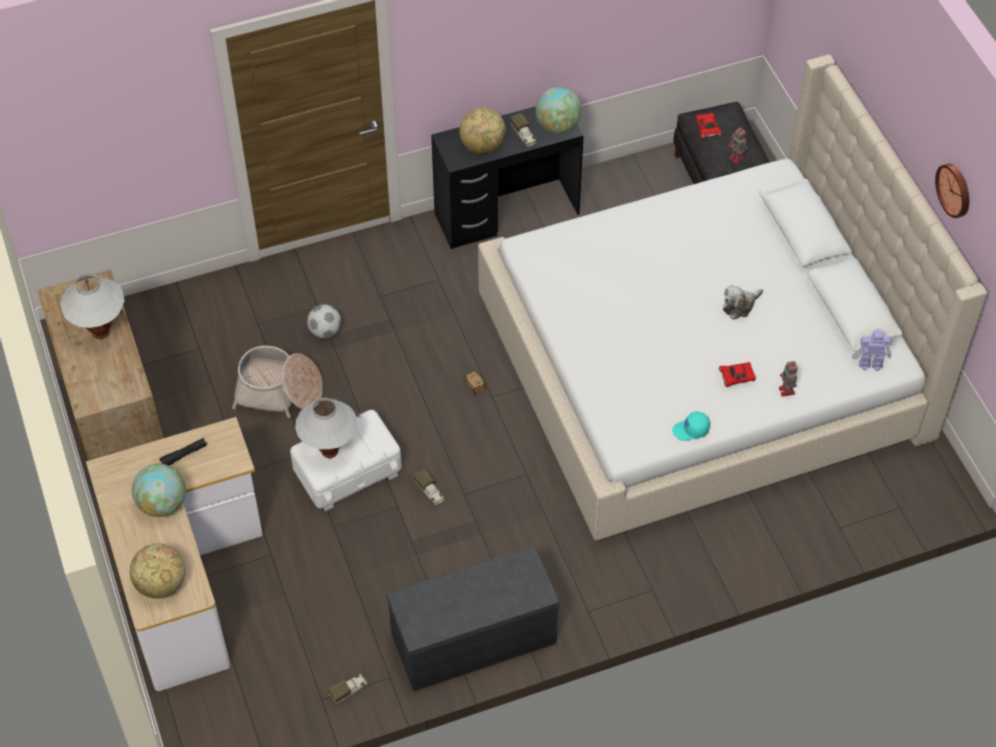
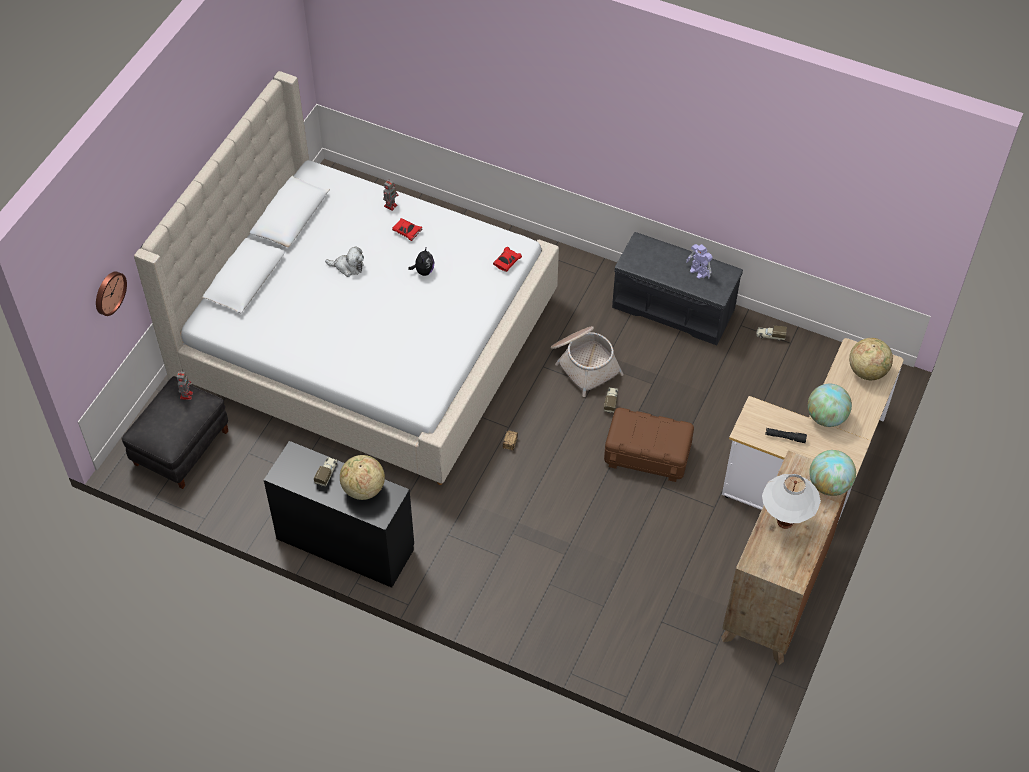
camera: 135 degrees left, 0 degrees up
basket [232,346,323,418] -> basket moved to [551,326,624,397]
white storage box [290,410,402,511] -> brown storage box [604,408,694,482]
white table lamp [295,398,358,458] -> none
football [307,305,341,338] -> none
globe [535,87,582,133] -> globe moved to [809,450,856,496]
turquoise cap [672,412,710,441] -> none
red toy car [696,113,722,138] -> red toy car moved to [493,247,522,272]
toy robot [852,329,892,371] -> toy robot moved to [686,244,713,279]
wall clock [935,164,969,218] -> wall clock moved to [96,271,127,316]
none -> plush toy [408,246,434,276]

